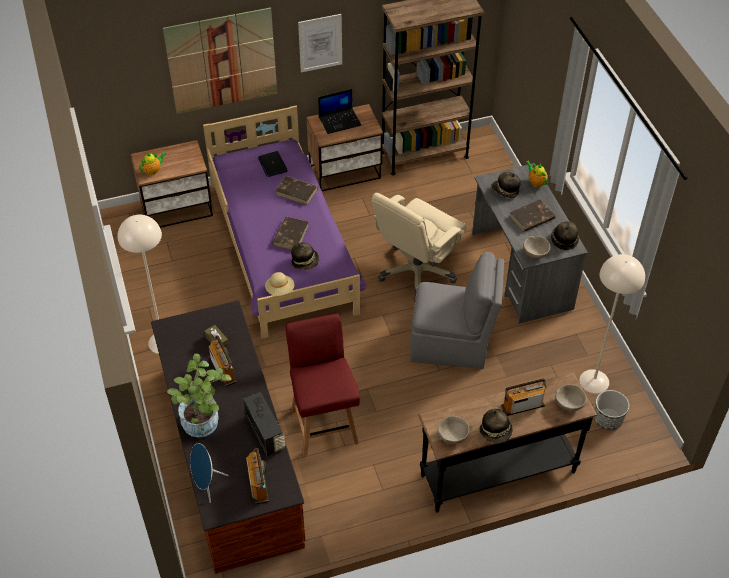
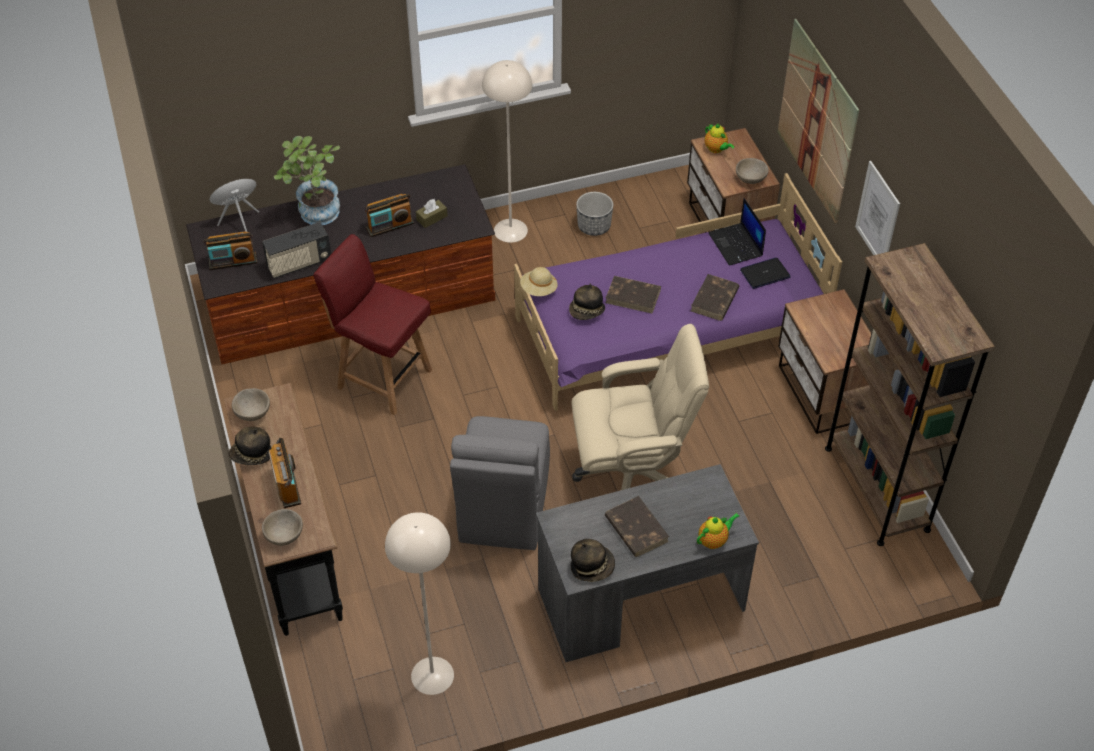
camera: 90 degrees right, 0 degrees up
red chair [286,314,360,456] -> red chair turned 135 degrees counterclockwise [313,234,432,415]
laptop [318,89,362,134] -> laptop moved to [708,198,766,266]
beige office chair [372,193,467,302] -> beige office chair turned 135 degrees clockwise [571,324,709,490]
hat [491,172,521,198] -> none
beige bowl [523,236,550,259] -> beige bowl moved to [736,158,769,184]
planter [594,390,629,430] -> planter moved to [576,192,613,236]

